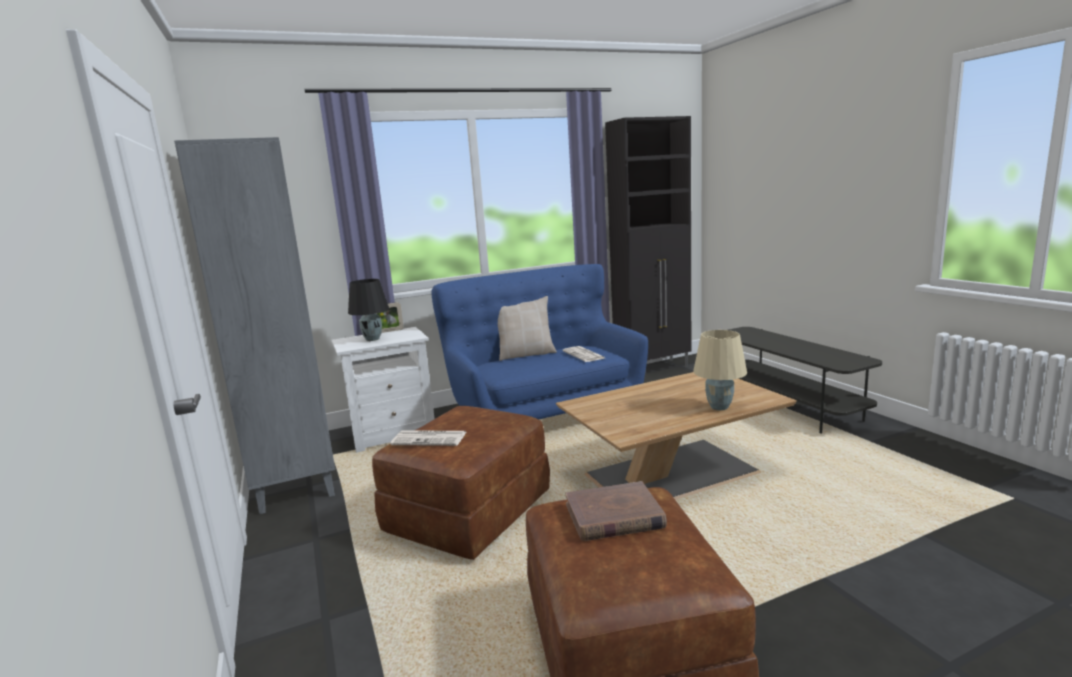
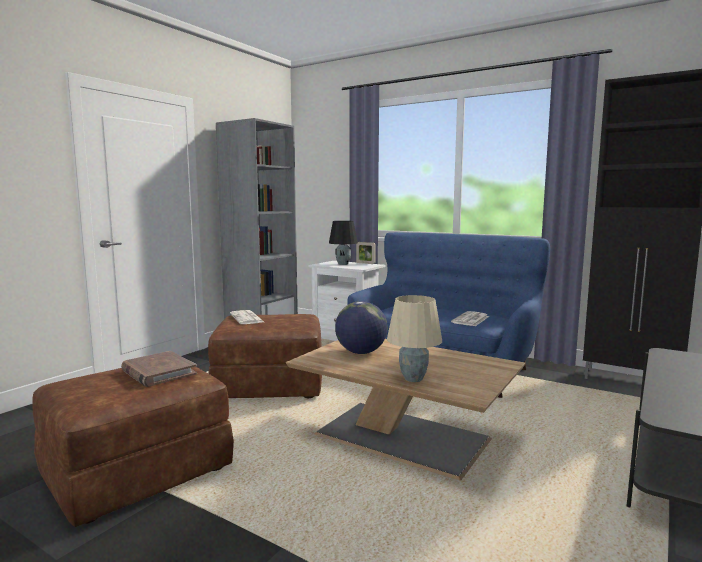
camera: 55 degrees right, 5 degrees down
beige pillow [498,296,557,361] -> none
none -> globe [335,301,388,354]

